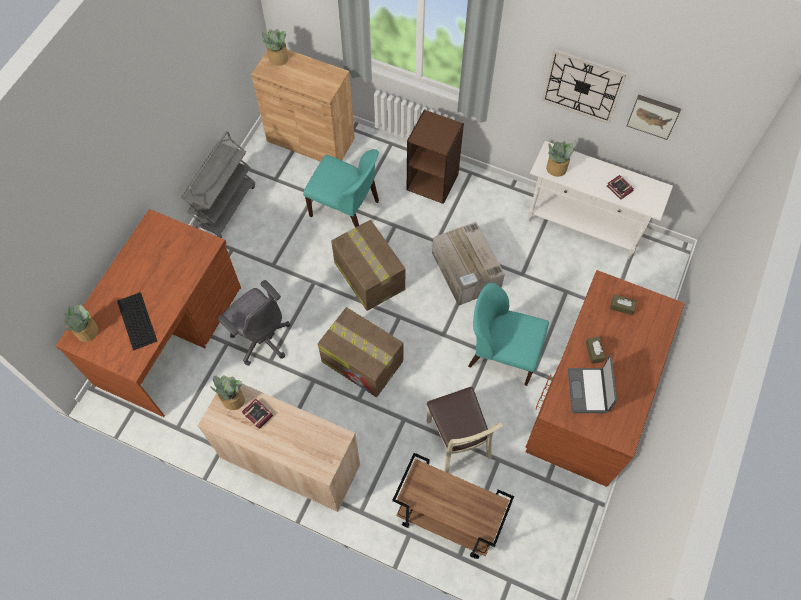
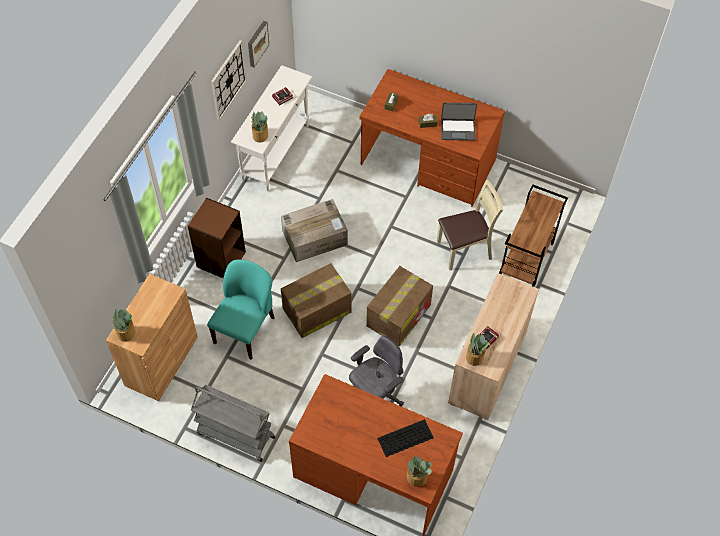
camera: 90 degrees left, 5 degrees down
turquoise chair [468,283,549,386] -> none

